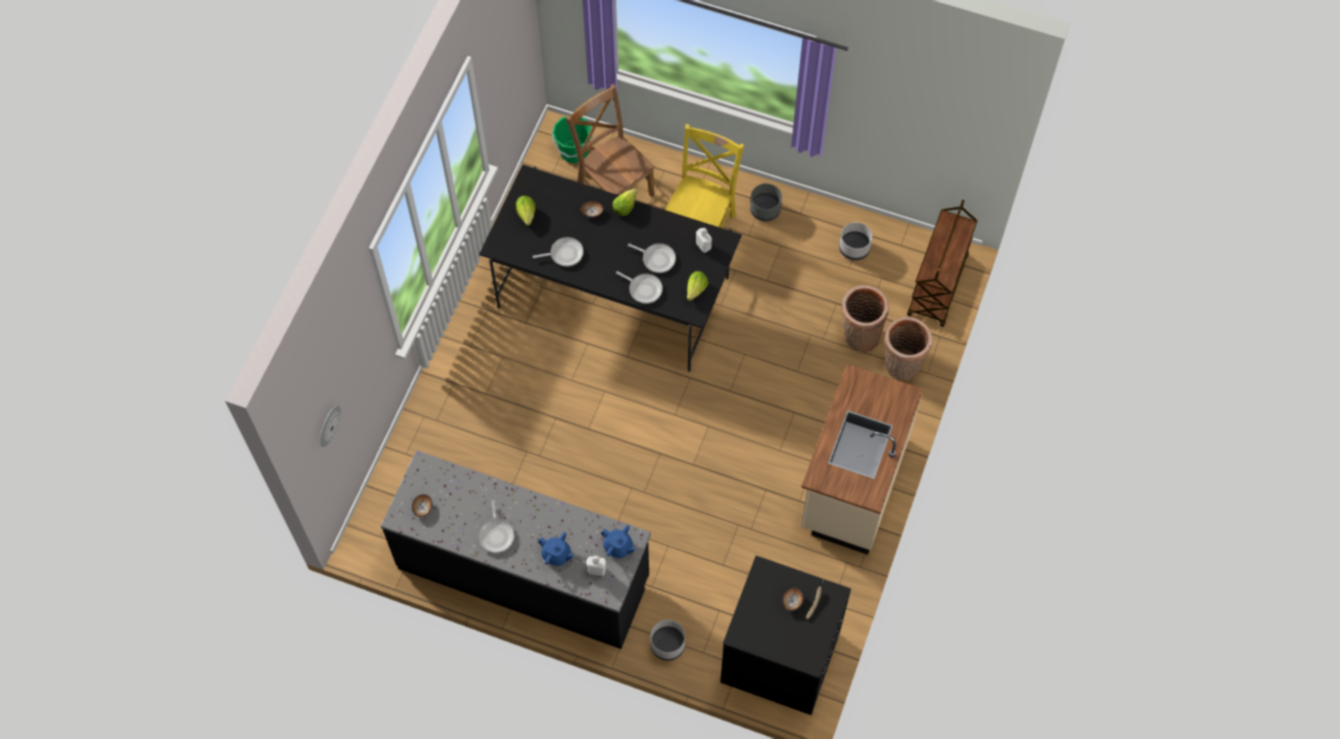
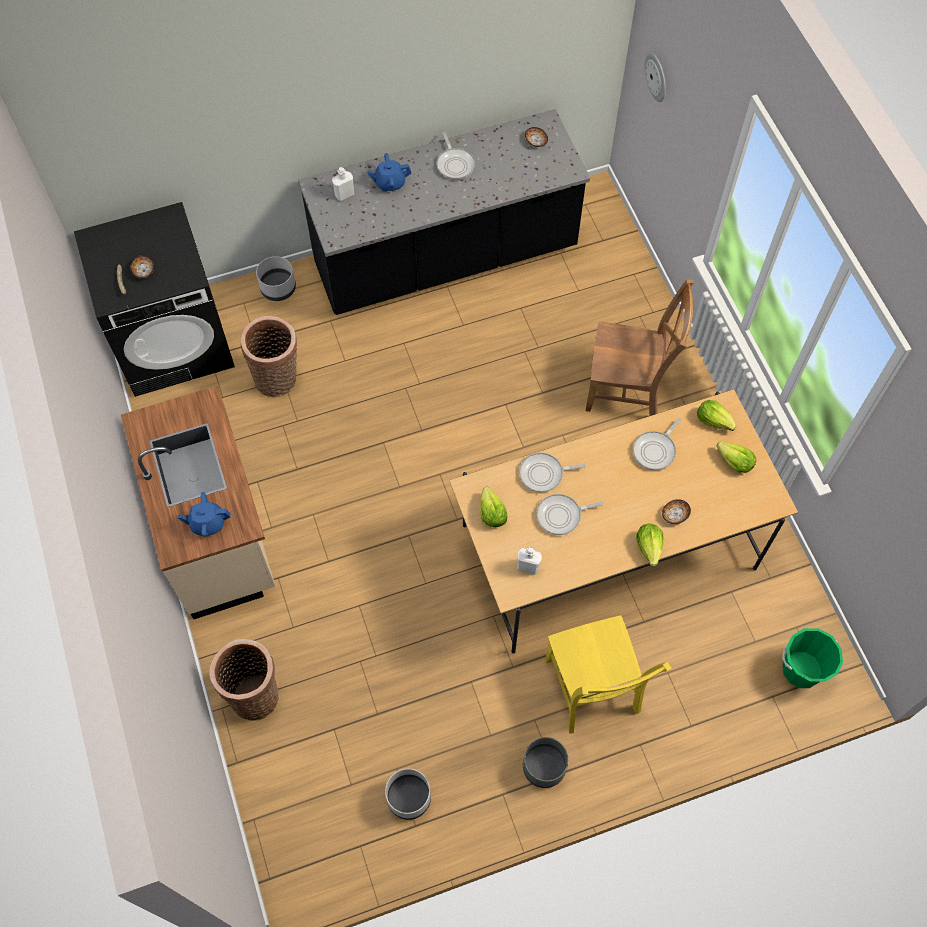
camera: 140 degrees right, 0 degrees up
frying pan [478,500,514,553] -> frying pan turned 150 degrees counterclockwise [437,132,475,180]
black dining table [479,164,742,372] -> beige dining table [449,389,798,654]
brown chair [565,84,655,197] -> brown chair moved to [586,279,694,416]
blue teapot [601,525,636,558] -> blue teapot moved to [177,492,231,537]
basket [841,285,889,352] -> basket moved to [241,316,297,397]
brown cart [907,200,978,327] -> none
none -> lettuce [697,400,737,431]

